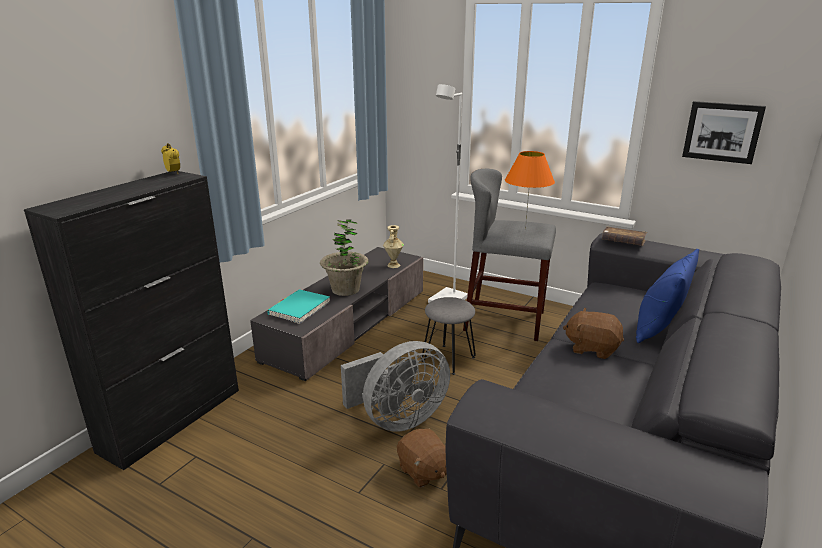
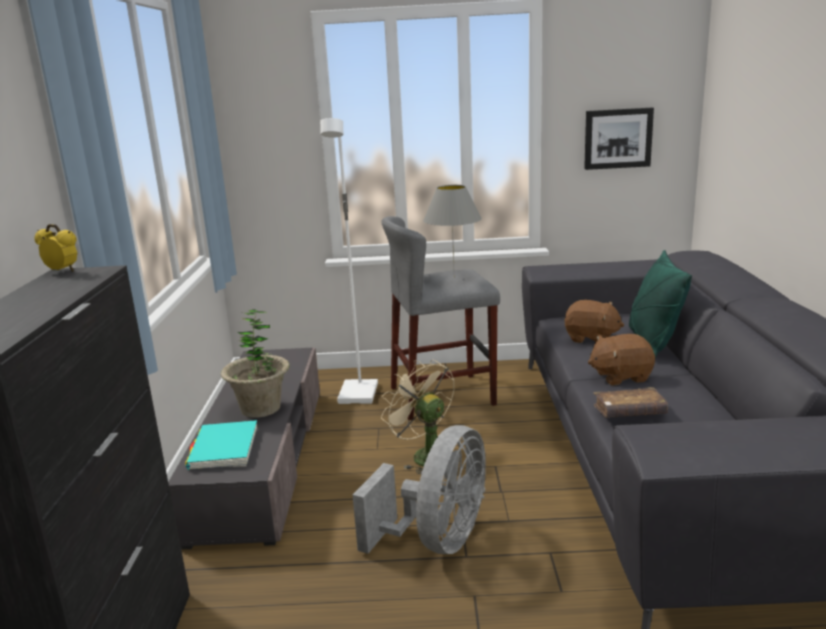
camera: 30 degrees left, 5 degrees down
beige vase [383,225,404,268] -> none
brown plush toy [397,429,447,488] -> brown plush toy moved to [564,300,624,343]
grey stool [421,297,476,375] -> beige fan [381,360,454,474]
orange table lamp [505,151,555,229] -> grey table lamp [423,185,482,278]
brown book [602,226,647,246] -> brown book moved to [594,387,668,418]
blue pillow [636,249,699,343] -> green pillow [629,250,692,358]

